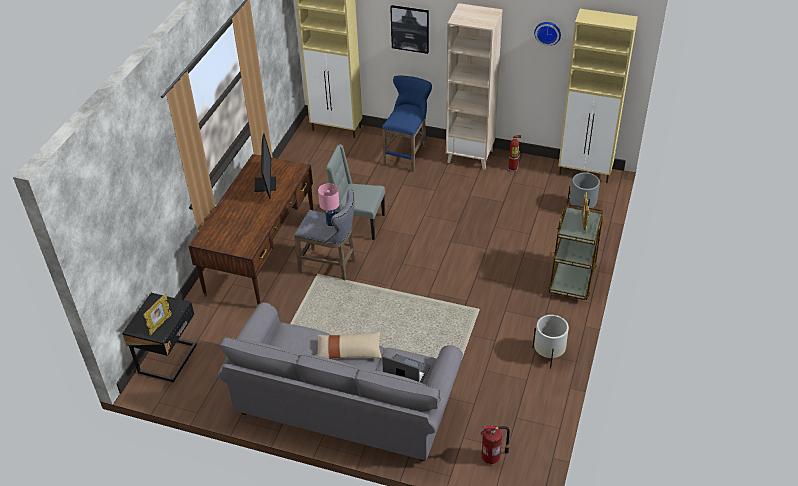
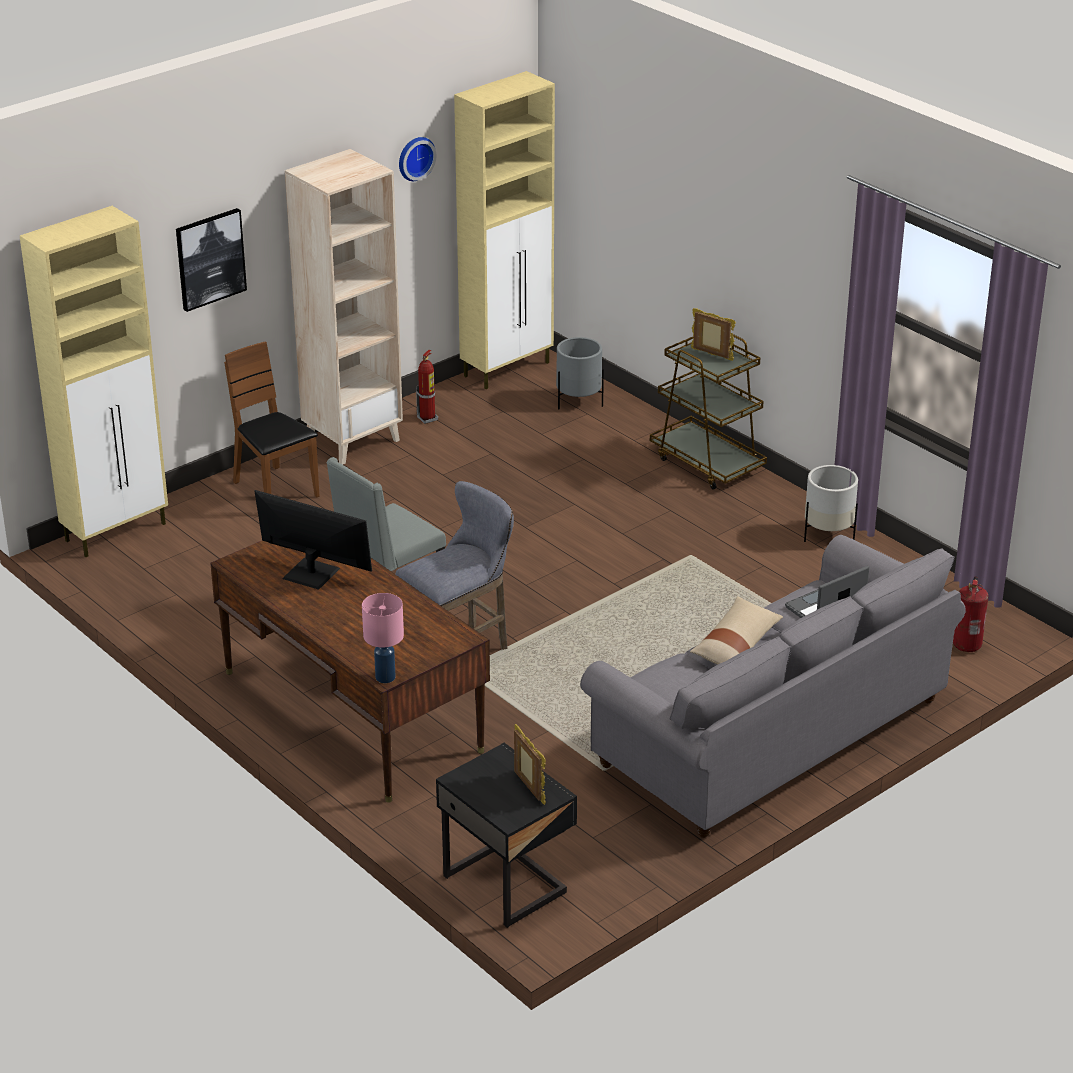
camera: 60 degrees left, 10 degrees down
pink table lamp [318,183,339,226] -> pink table lamp moved to [362,593,404,683]
blue stool [382,76,432,172] -> brown chair [224,342,319,497]

